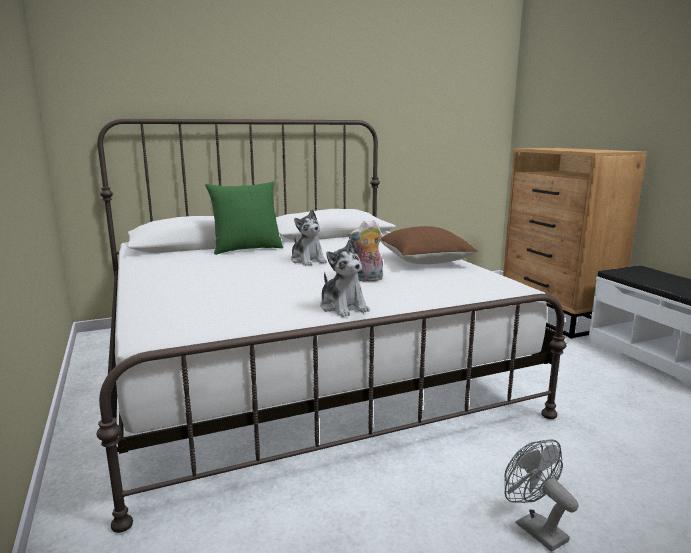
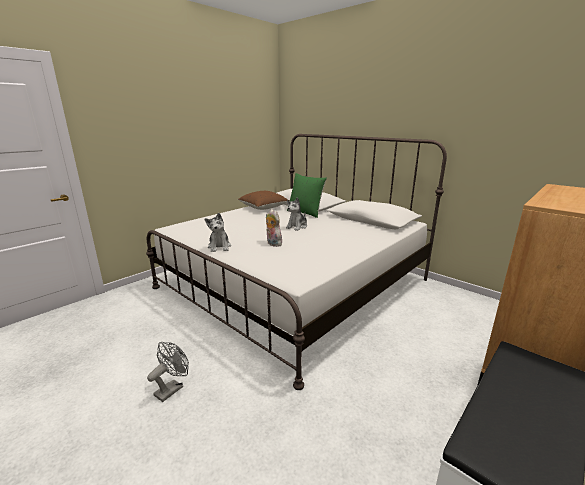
camera: 65 degrees right, 5 degrees up
plush toy [320,239,370,317] -> plush toy turned 45 degrees counterclockwise [205,213,231,252]
brown pillow [380,226,478,264] -> brown pillow moved to [238,191,288,210]

